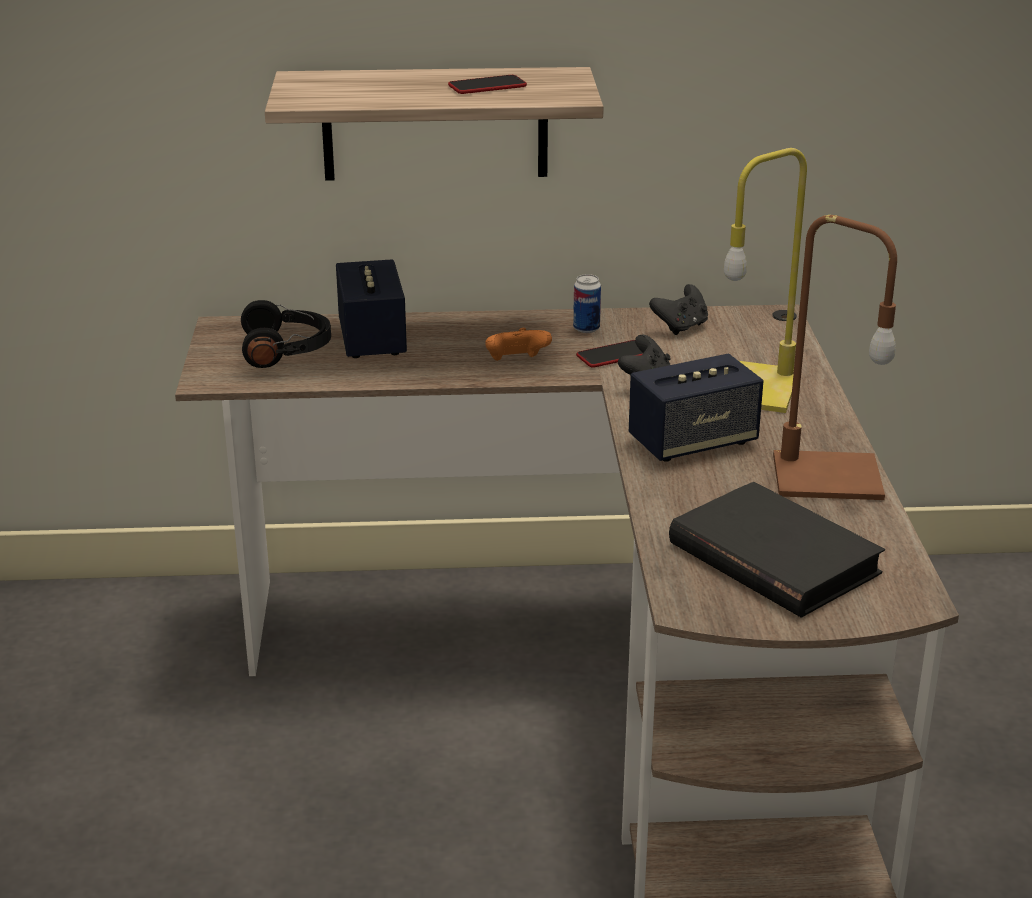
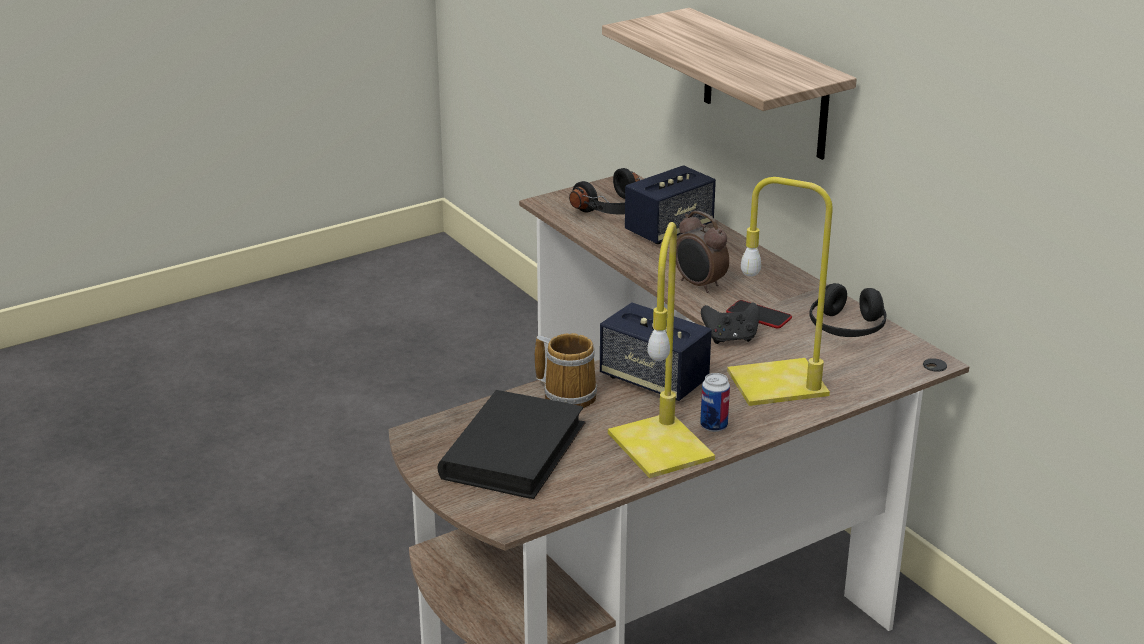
camera: 60 degrees right, 0 degrees up
phone [448,75,527,94] -> none
orange game controller [485,328,552,361] -> alarm clock [676,211,729,293]
can [573,274,601,333] -> can moved to [700,373,730,432]
black game controller [649,284,708,335] -> black headphones [809,283,886,337]
brown table lamp [773,215,897,500] -> yellow table lamp [608,222,715,478]
none -> mug [535,333,597,408]

